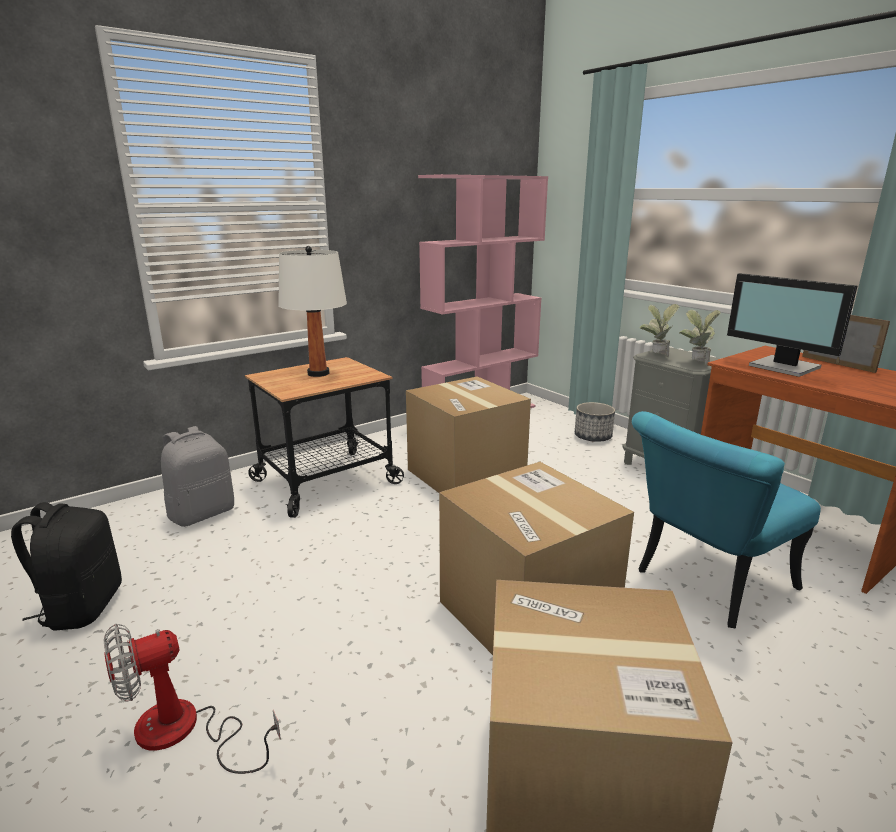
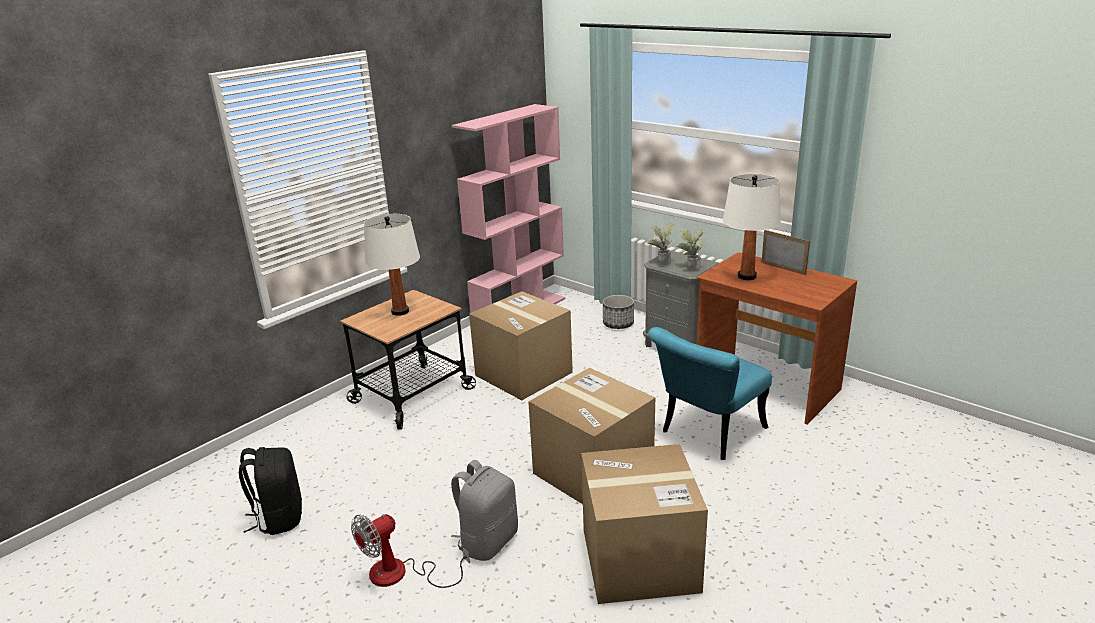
camera: 10 degrees left, 5 degrees up
grey backpack [161,426,234,527] -> grey backpack moved to [451,460,518,561]
monitor [727,273,858,377] -> white table lamp [723,174,781,280]

